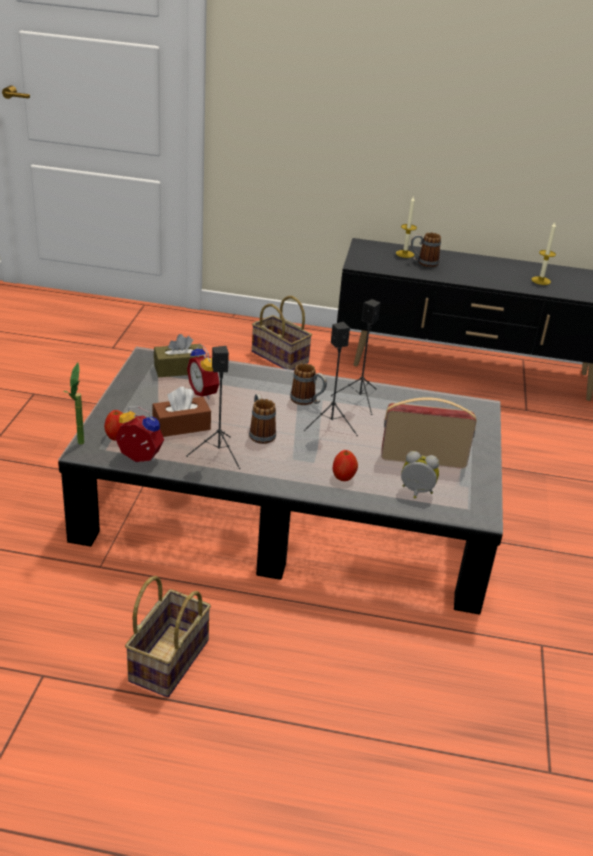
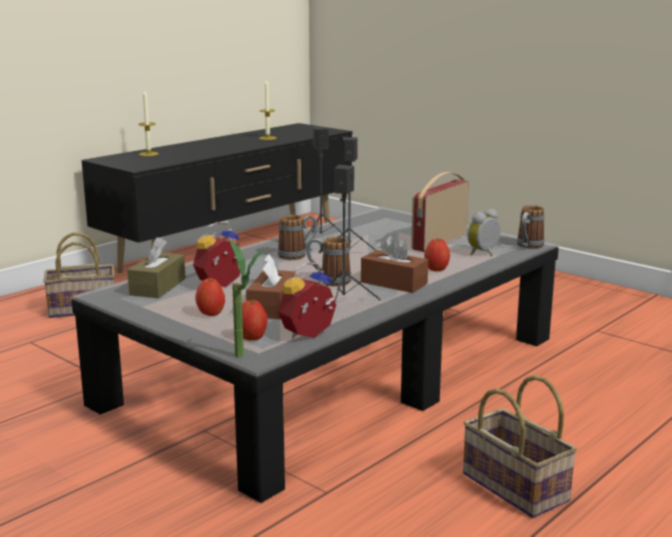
camera: 55 degrees left, 15 degrees down
alarm clock [187,344,220,400] -> alarm clock turned 135 degrees clockwise [193,222,240,287]
mug [411,233,441,267] -> mug moved to [517,205,544,249]
none -> apple [195,278,225,316]
none -> brown tissue box [361,234,428,293]

